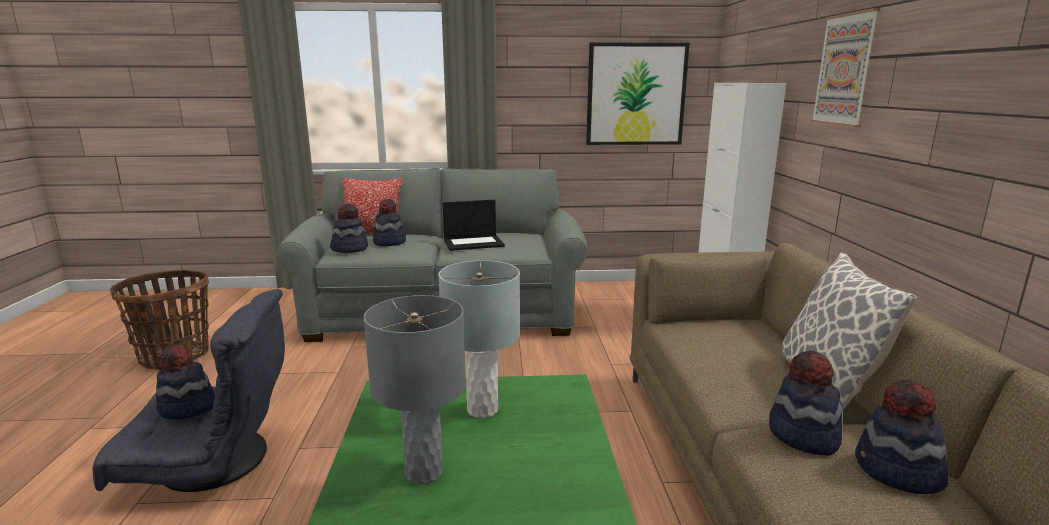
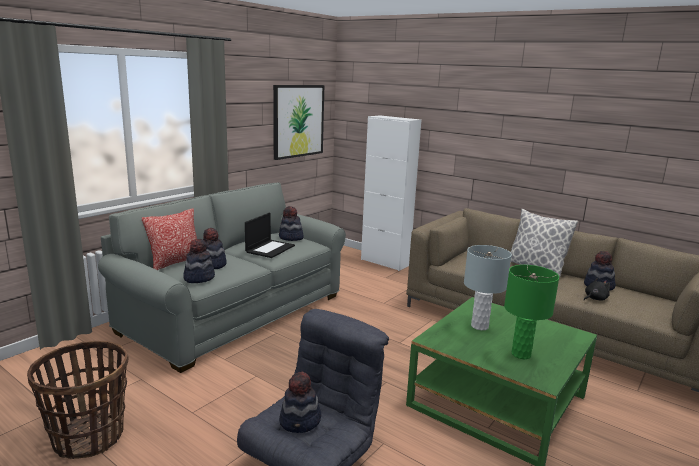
camera: 50 degrees left, 0 degrees up
grey table lamp [363,295,466,484] -> green table lamp [504,265,559,359]
hat [769,351,842,455] -> hat moved to [279,206,303,241]
picture [810,8,880,127] -> none
none -> black plush toy [584,278,610,301]

